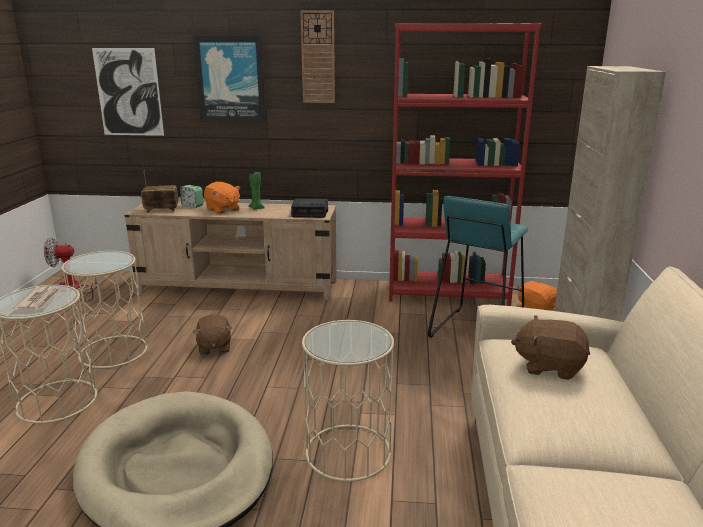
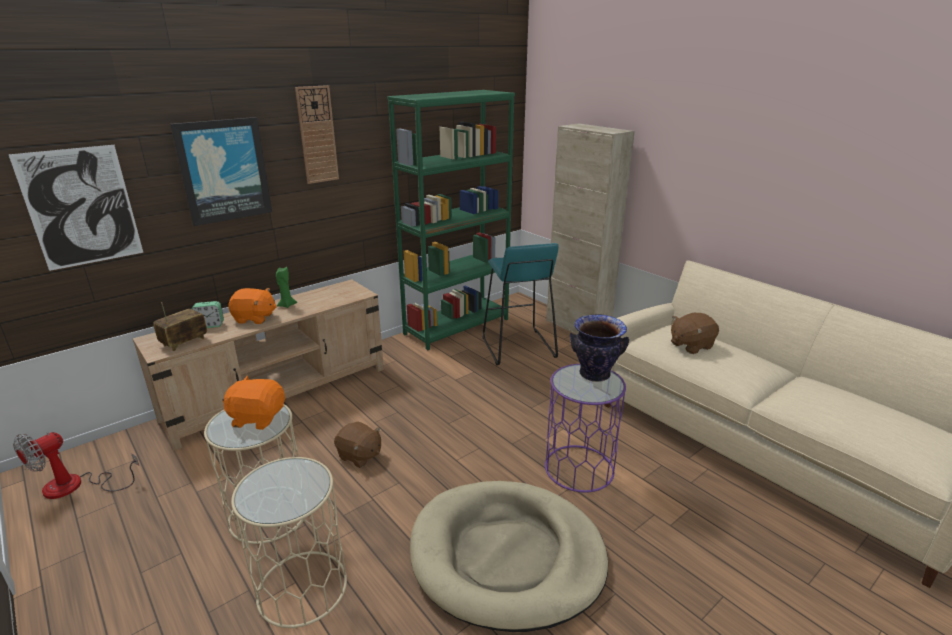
camera: 45 degrees left, 5 degrees up
newspaper [13,286,60,310] -> none
alarm clock [291,198,328,218] -> none
beige side table [302,320,394,482] -> purple side table [545,364,626,493]
red bookcase [389,23,542,306] -> green bookcase [387,90,515,350]
orange plush toy [518,281,557,311] -> orange plush toy moved to [223,376,285,430]
none -> vase [570,315,629,382]

